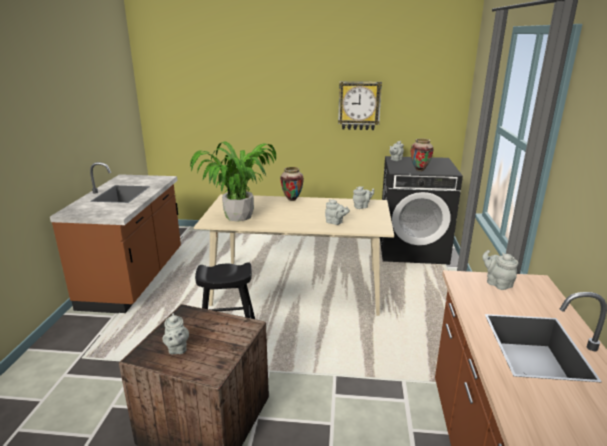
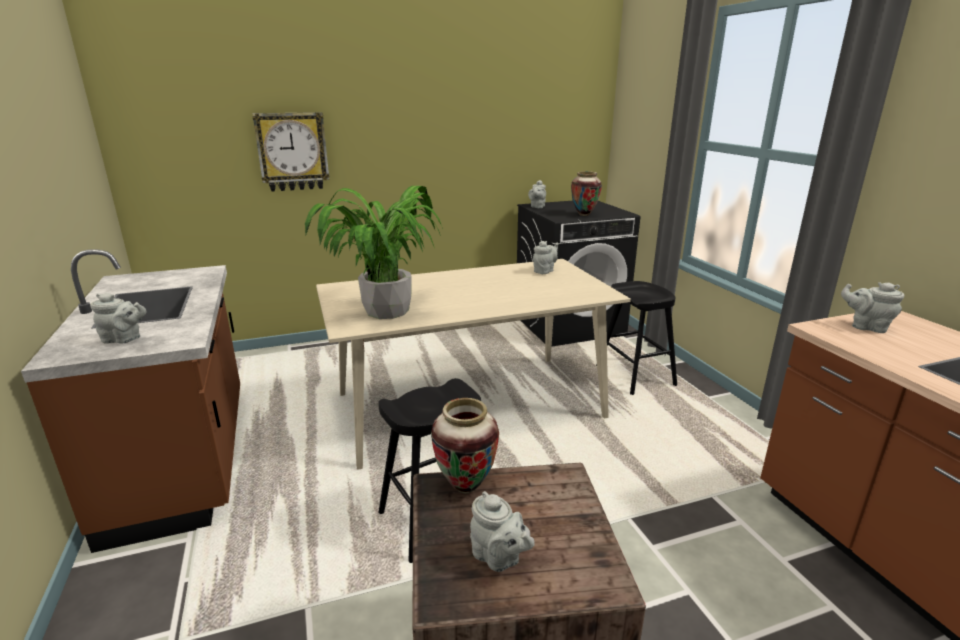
camera: 25 degrees left, 0 degrees up
vase [280,167,304,201] -> vase moved to [431,398,499,493]
grey teapot [325,199,350,225] -> grey teapot moved to [90,293,147,344]
wall clock [338,81,382,130] -> wall clock moved to [252,112,329,191]
none -> black stool [596,281,677,395]

